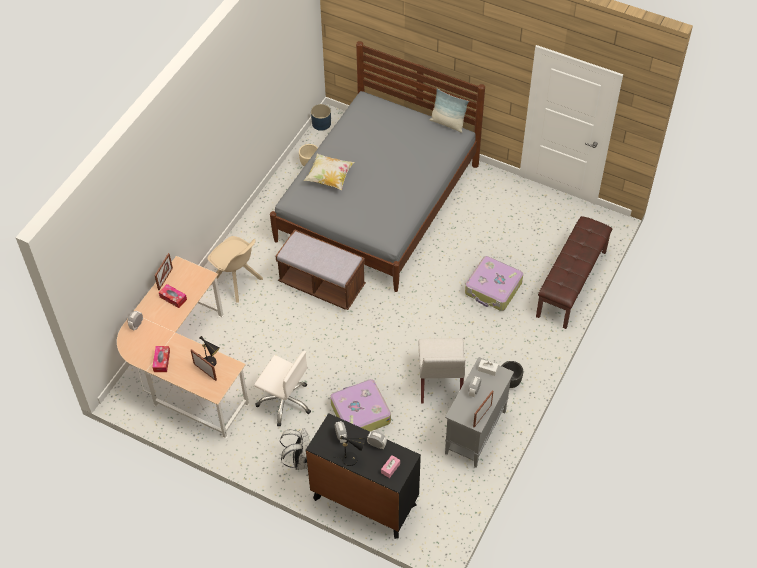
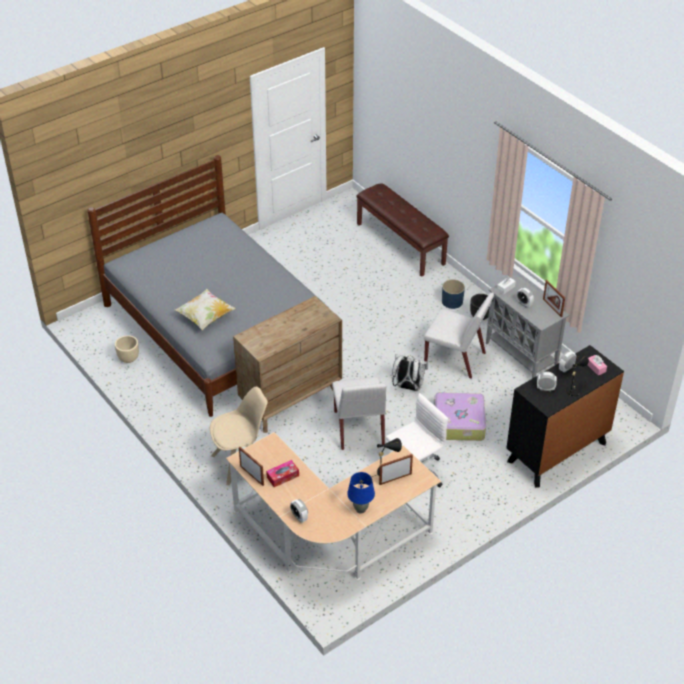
camera: 65 degrees left, 10 degrees down
tissue box [152,346,170,372] -> blue table lamp [347,472,375,514]
brown bench [275,229,366,310] -> brown dresser [233,296,342,433]
white backpack [280,428,310,470] -> white backpack moved to [392,354,428,391]
blue planter [311,104,331,131] -> blue planter moved to [442,279,465,309]
pillow [430,88,469,133] -> none
suitcase [465,256,523,311] -> none
none -> white chair [332,377,386,450]

